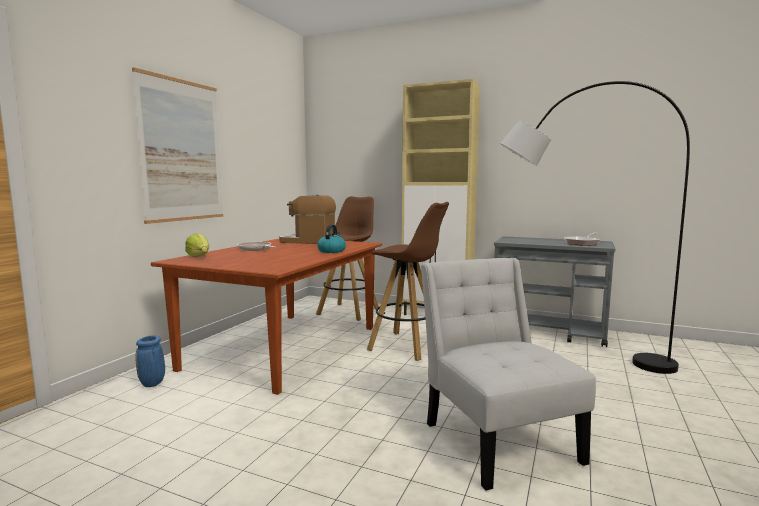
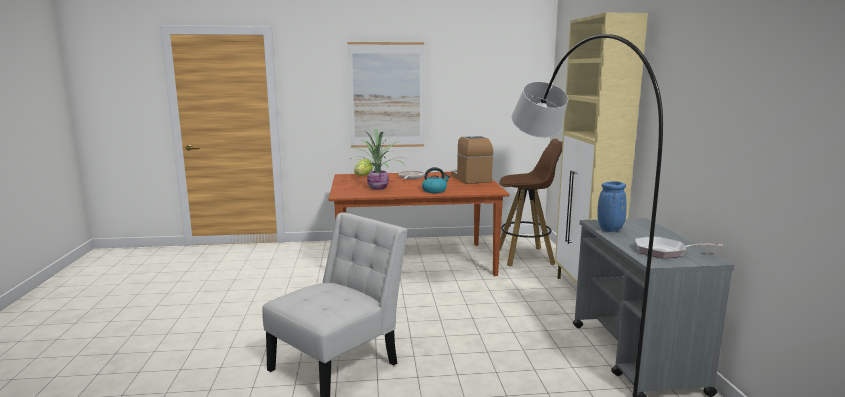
camera: 60 degrees right, 5 degrees up
blue vase [135,336,165,387] -> blue vase moved to [597,181,627,232]
brown stool [367,202,449,361] -> none
none -> potted plant [349,128,405,190]

